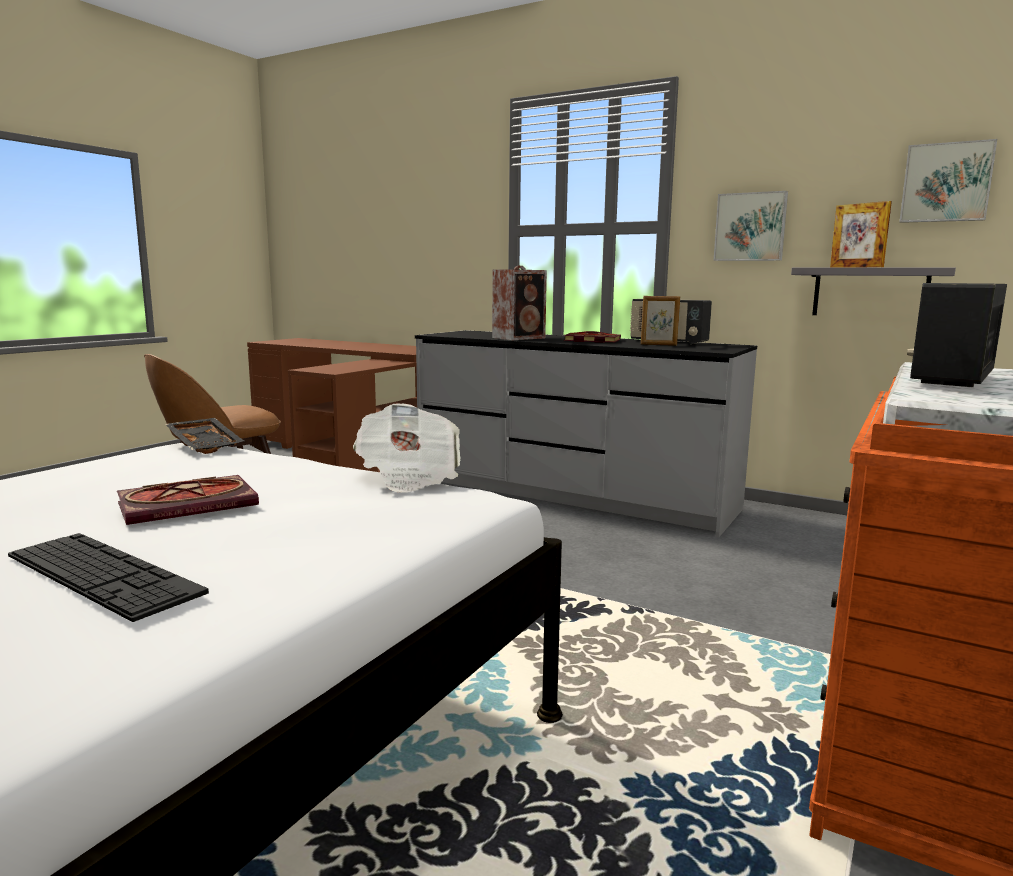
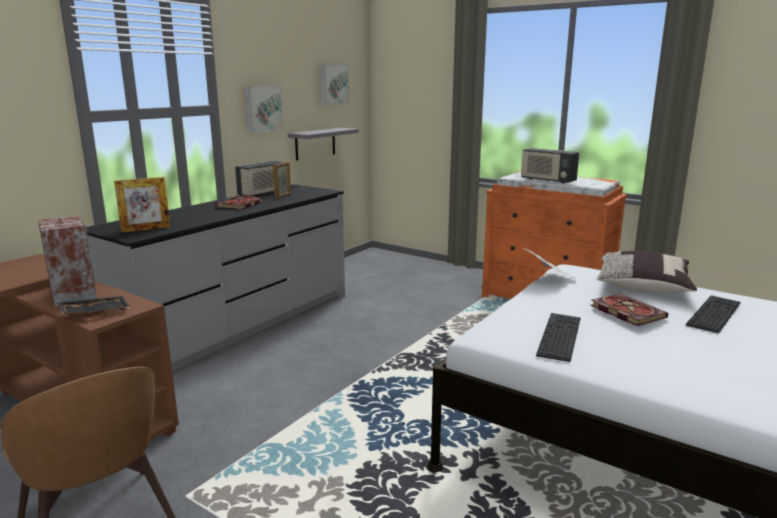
camera: 85 degrees left, 5 degrees up
black tray [165,418,244,454] -> black tray moved to [57,296,130,318]
speaker [492,266,547,340] -> speaker moved to [38,216,96,307]
picture frame [830,201,892,267] -> picture frame moved to [114,177,170,232]
none -> keyboard [536,313,581,362]
none -> pillow [597,251,697,293]

